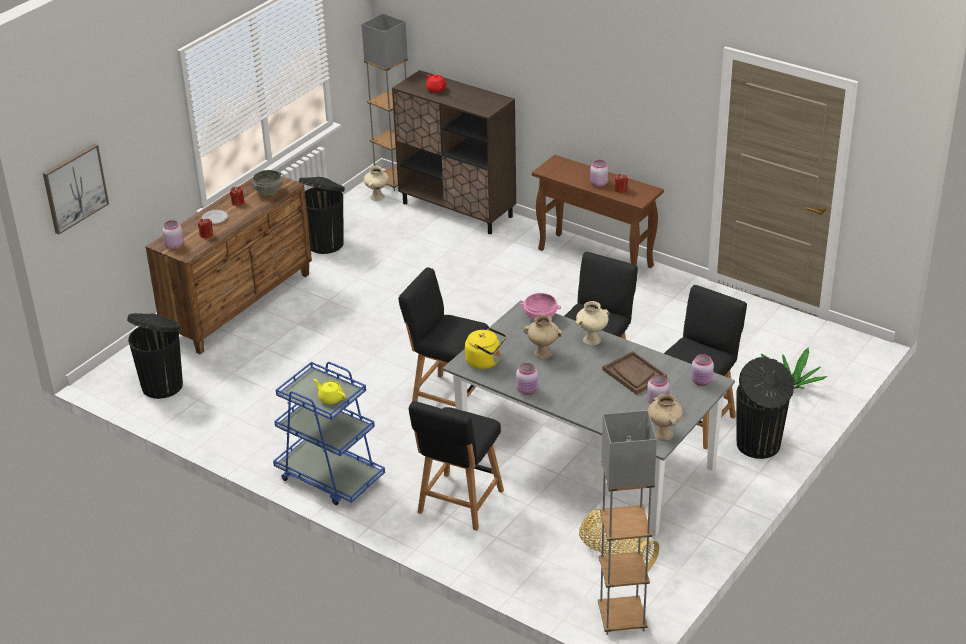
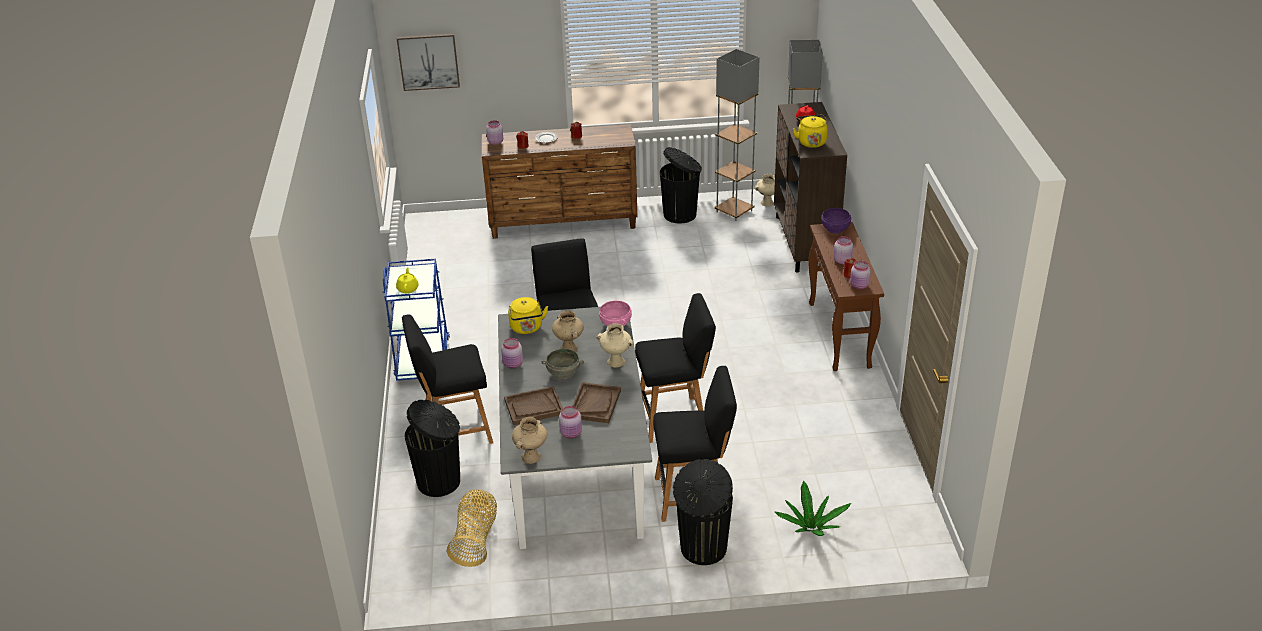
camera: 50 degrees right, 0 degrees up
black trash can [127,313,183,399] -> black trash can moved to [405,400,460,497]
grey bowl [252,170,283,196] -> grey bowl moved to [542,349,584,379]
grey floor lamp [598,410,657,635] -> grey floor lamp moved to [714,49,760,221]
pink jar [691,354,714,386] -> pink jar moved to [850,261,871,289]
none -> brown tray [504,386,563,425]
none -> yellow kettle [793,115,828,148]
none -> purple bowl [821,208,851,233]

